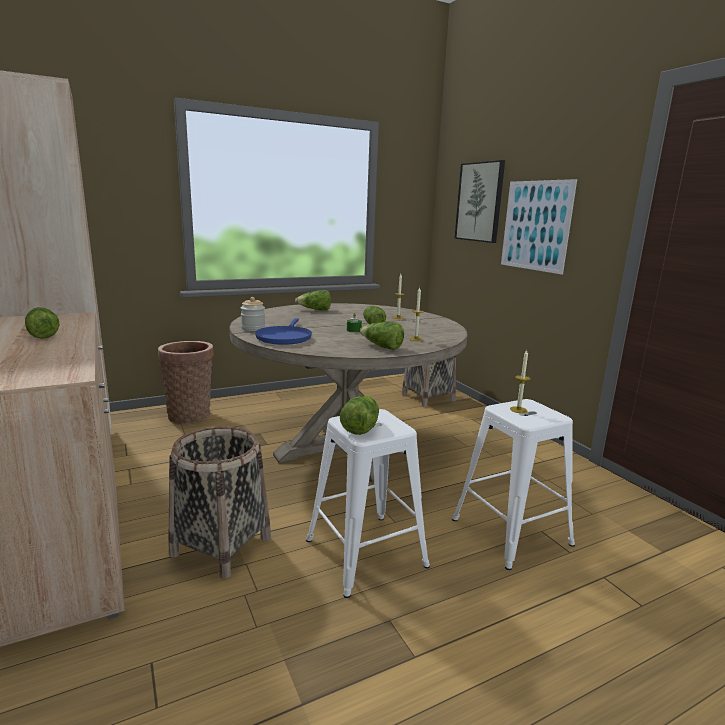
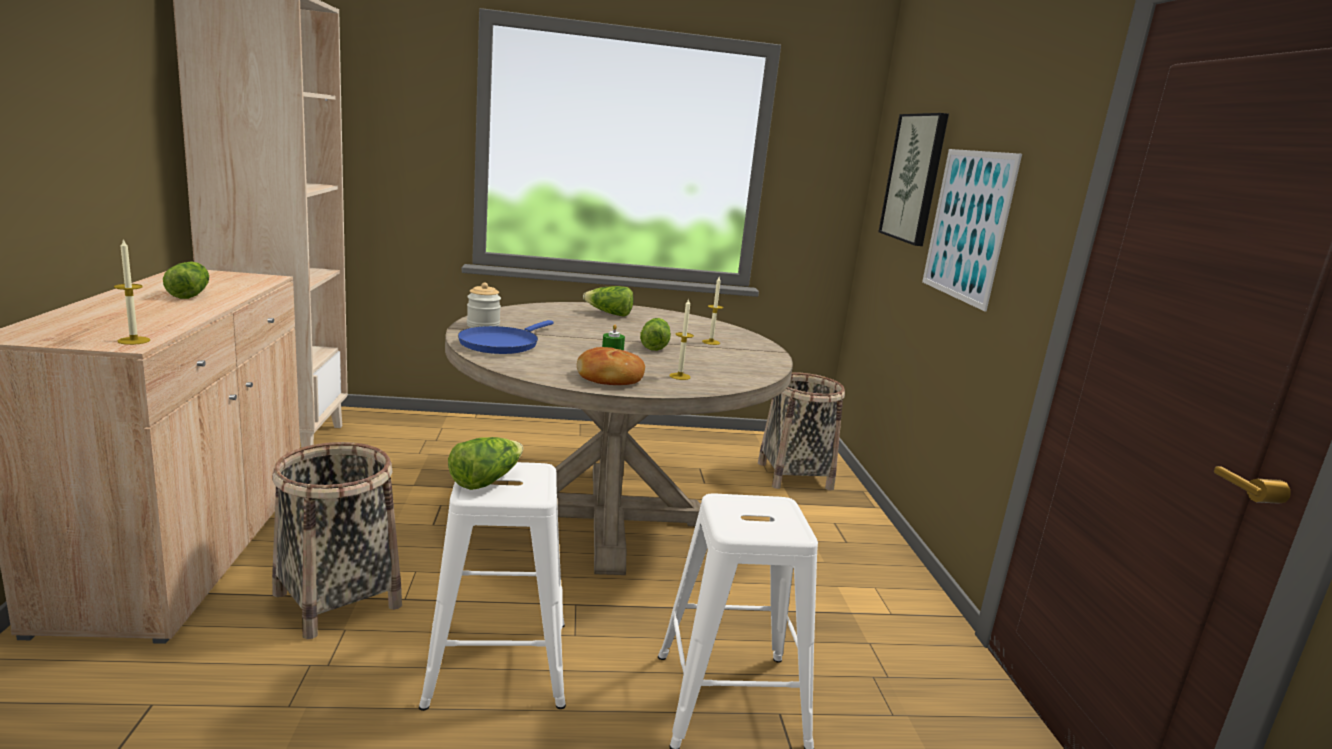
camera: 20 degrees right, 0 degrees up
basket [158,341,214,424] -> none
lettuce [360,322,404,350] -> bread [577,347,645,385]
candle [510,350,531,413] -> candle moved to [114,238,150,345]

